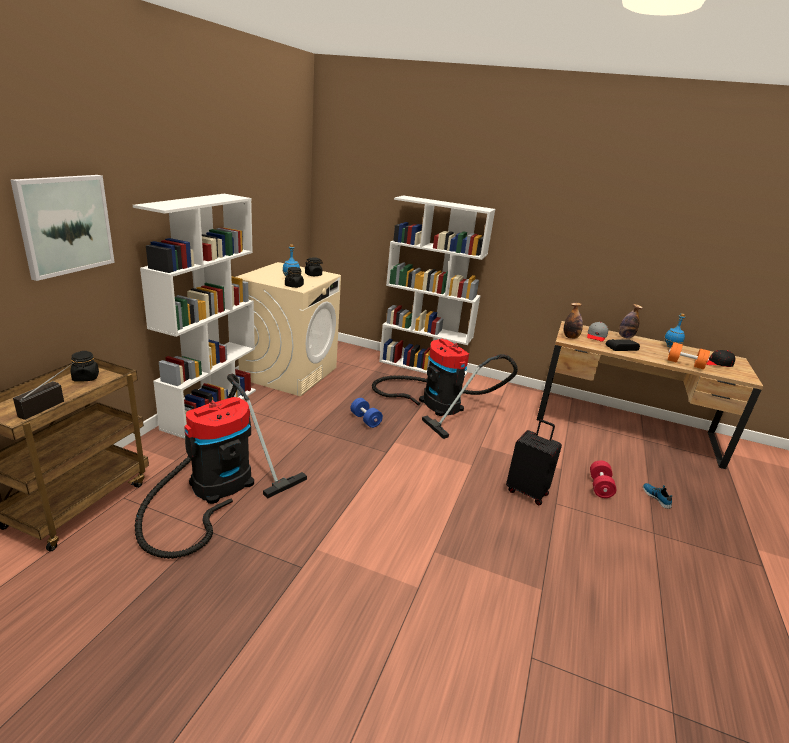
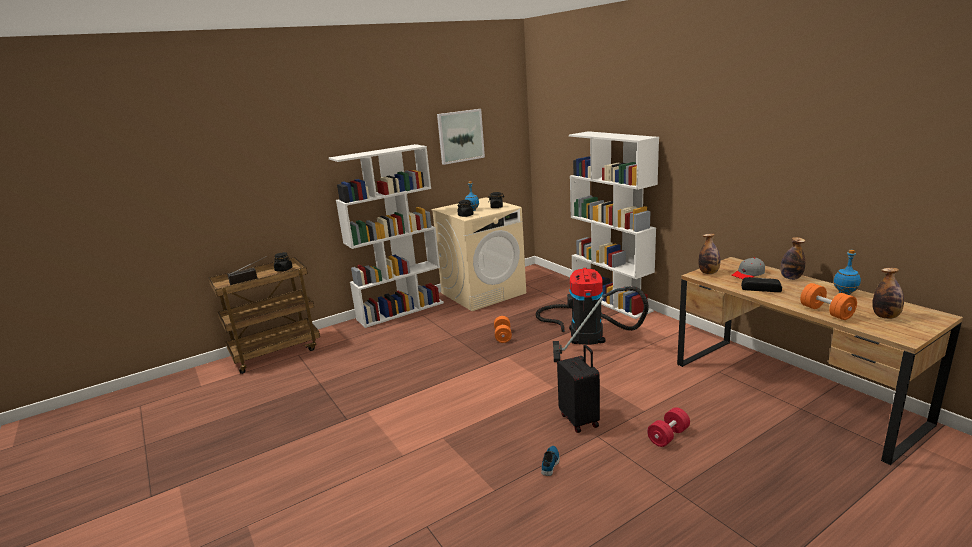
camera: 40 degrees right, 5 degrees down
picture [11,175,115,281] -> picture moved to [437,109,485,165]
vacuum cleaner [135,374,307,559] -> none
blue dumbbell [350,398,383,428] -> orange dumbbell [494,316,512,343]
shoe [643,483,672,509] -> shoe moved to [541,446,560,476]
black cap [706,350,736,367] -> bottle [872,268,904,319]

